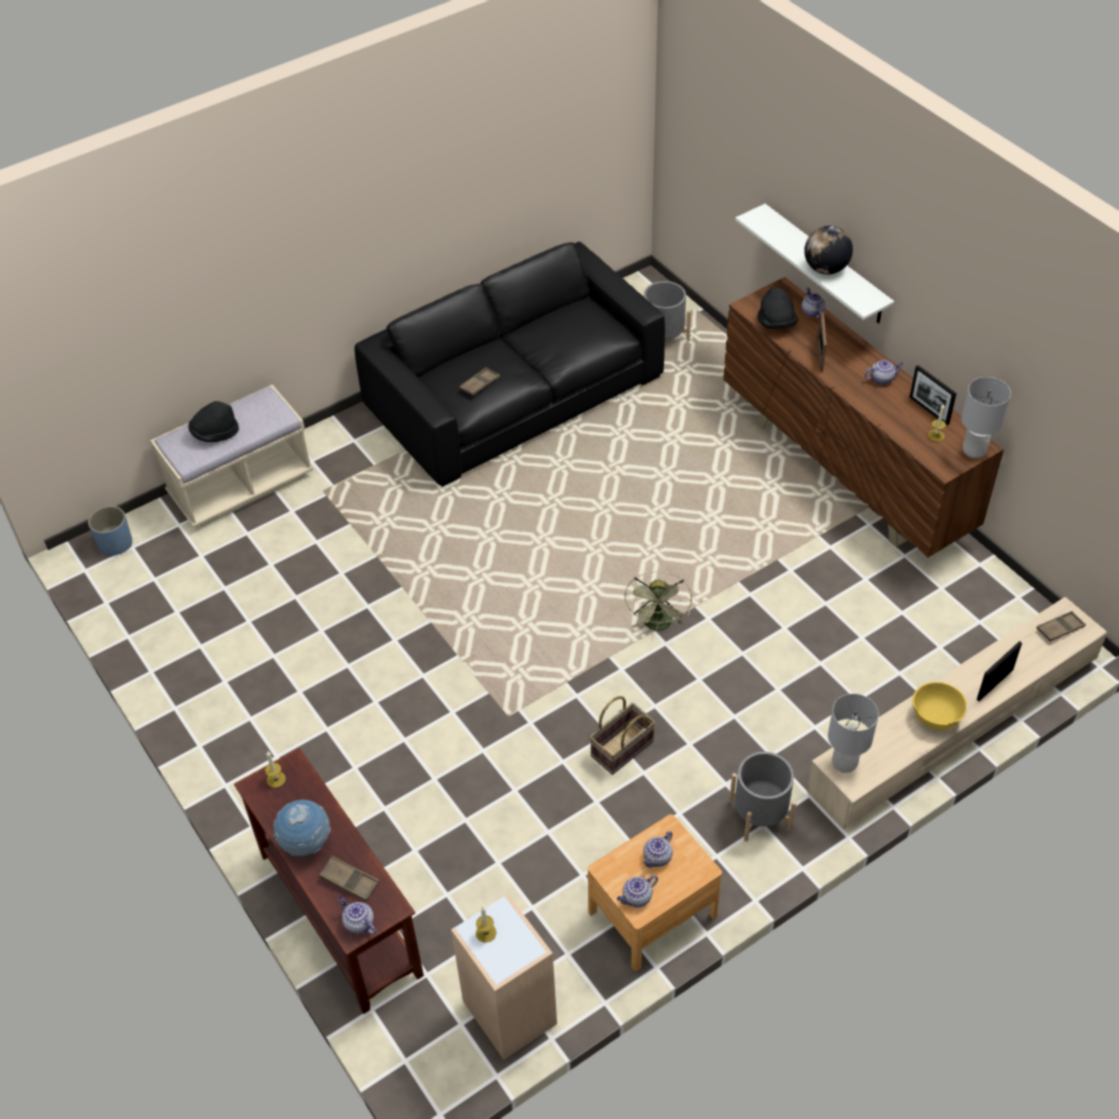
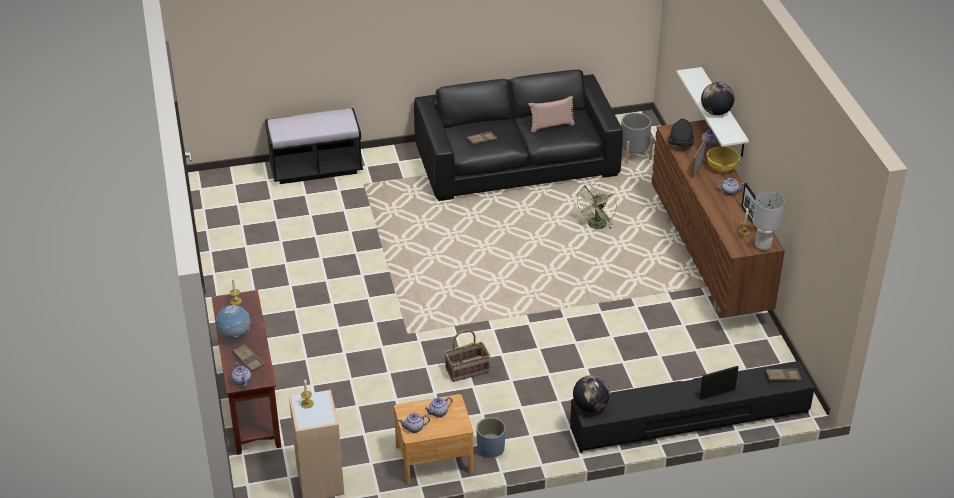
camera: 20 degrees right, 10 degrees down
blue planter [88,506,132,557] -> blue planter moved to [476,417,506,458]
beige bench [150,385,313,528] -> black bench [265,108,363,184]
black hat [188,401,239,442] -> none
green fan [624,571,692,631] -> green fan moved to [576,184,617,229]
grey planter [729,752,796,842] -> none
beige tv stand [808,597,1107,830] -> black tv stand [570,361,815,453]
grey table lamp [828,694,879,773] -> globe [573,375,610,412]
yellow bowl [912,682,967,730] -> yellow bowl moved to [707,147,740,172]
none -> beige pillow [528,96,575,133]

